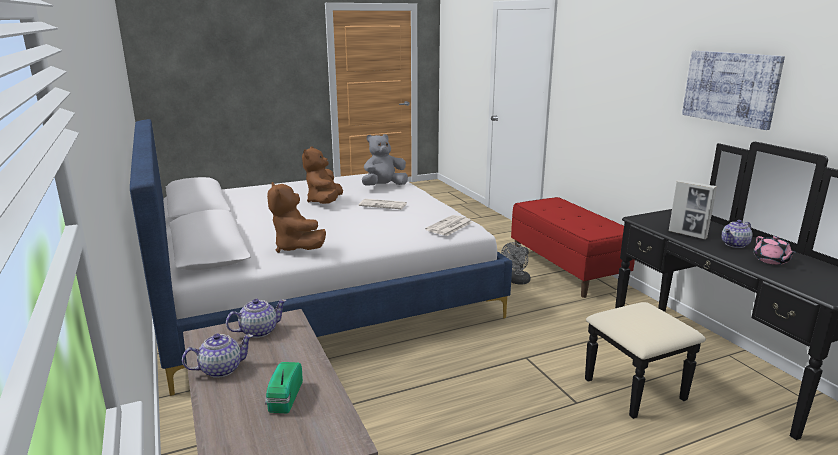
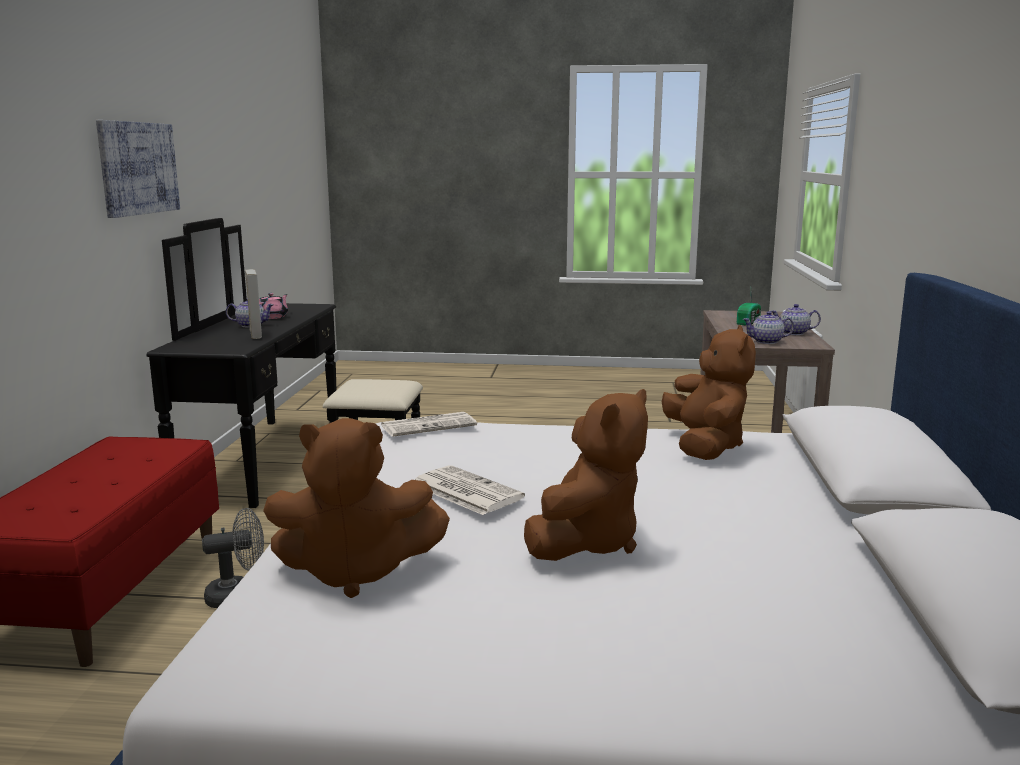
camera: 150 degrees left, 5 degrees down
grey plush toy [362,134,408,186] -> brown plush toy [263,418,450,598]

